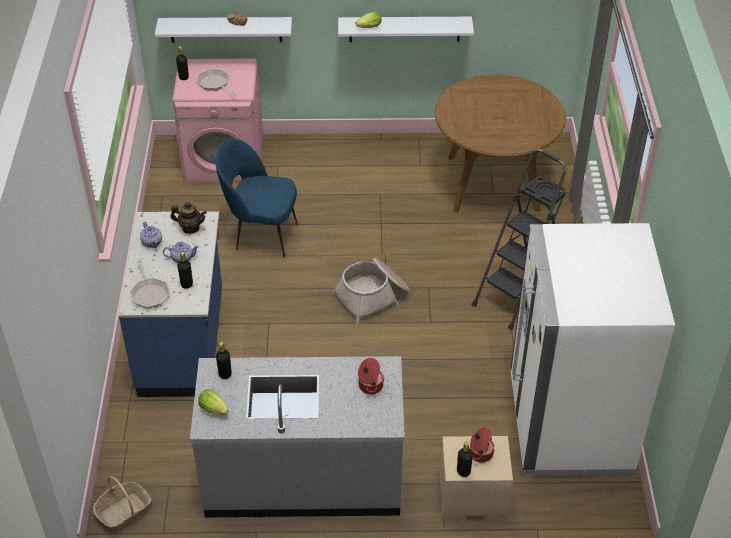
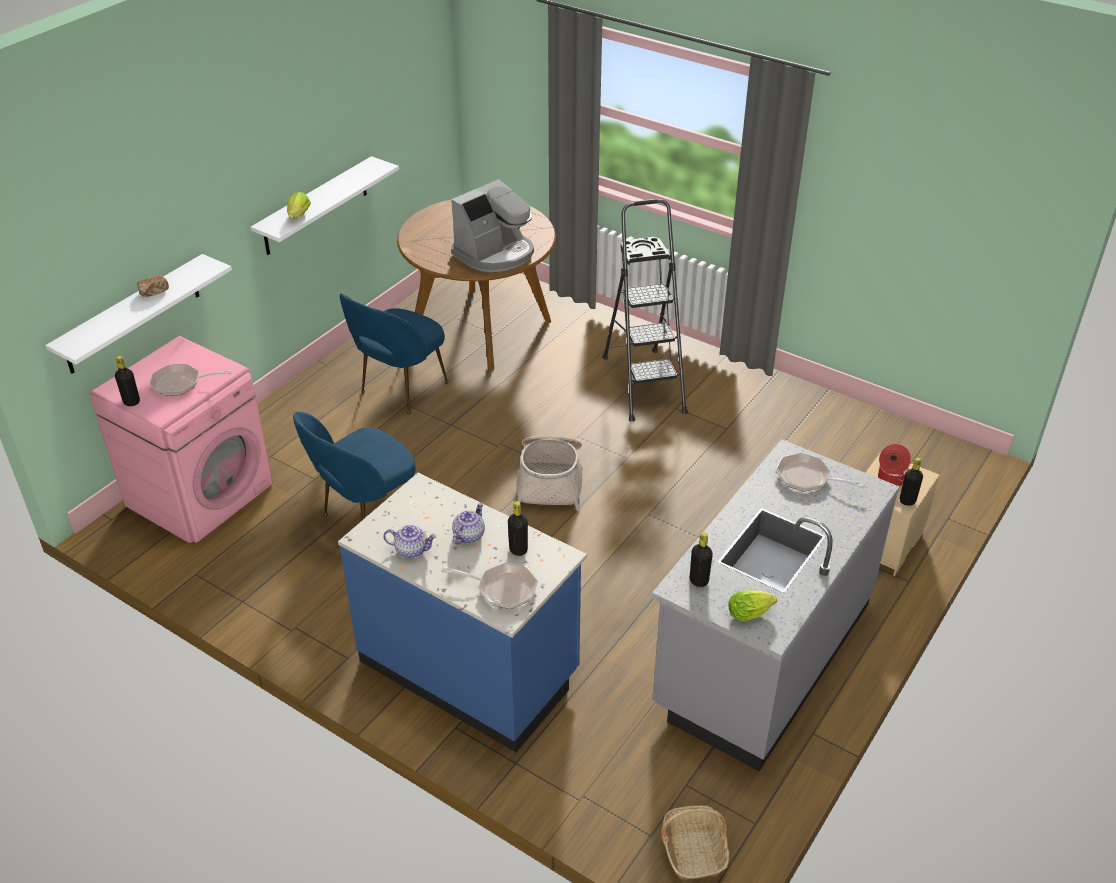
camera: 55 degrees left, 5 degrees down
teapot [171,202,207,234] -> none
cooking pot [358,358,384,394] -> frying pan [776,453,865,492]
white fridge [511,223,675,477] -> none
none -> blue chair [340,294,448,414]
none -> coffee machine [451,179,534,272]

